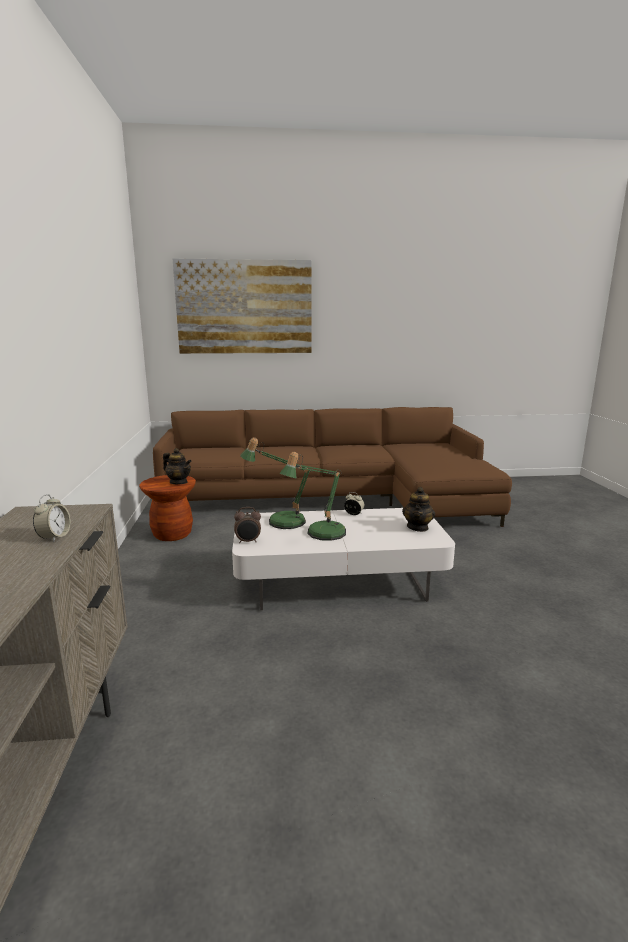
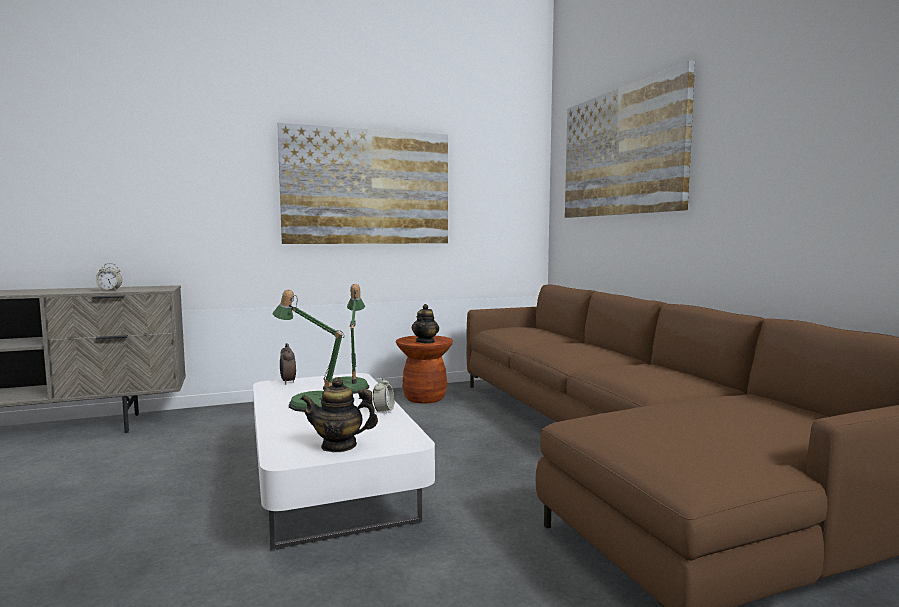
camera: 75 degrees right, 10 degrees down
none -> picture [278,123,448,244]

